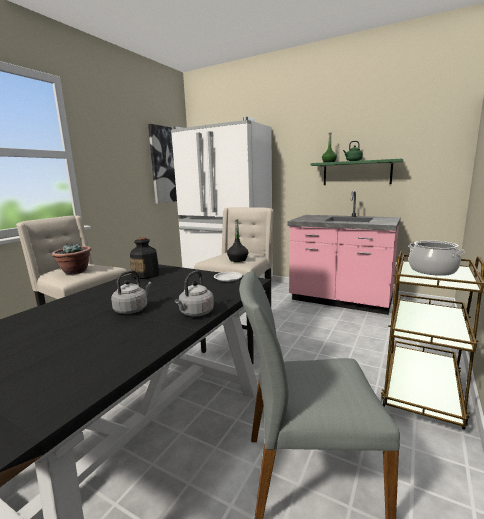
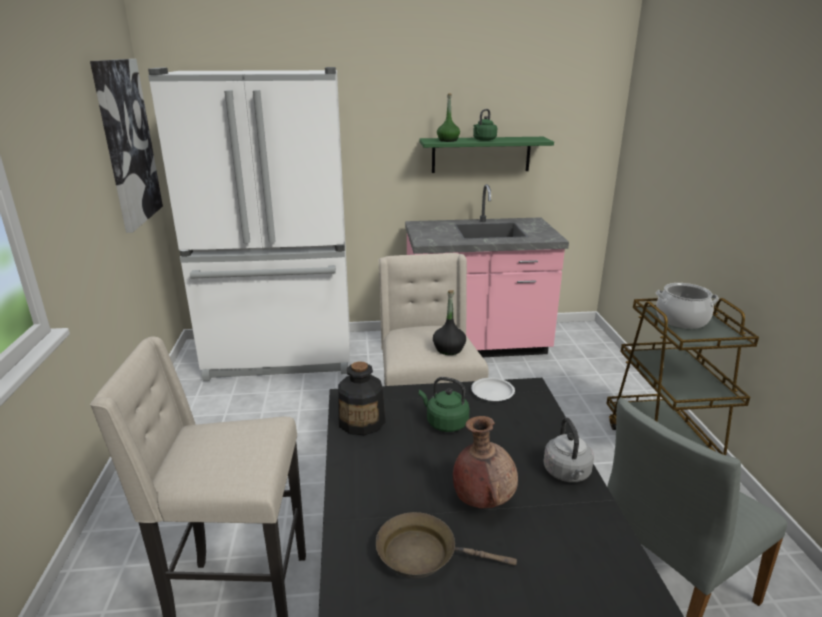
camera: 35 degrees left, 10 degrees up
potted plant [51,243,91,274] -> none
grey kettle [111,270,152,314] -> brown vase [453,416,518,508]
none -> brown frying pan [376,512,517,578]
none -> green kettle [419,377,470,432]

